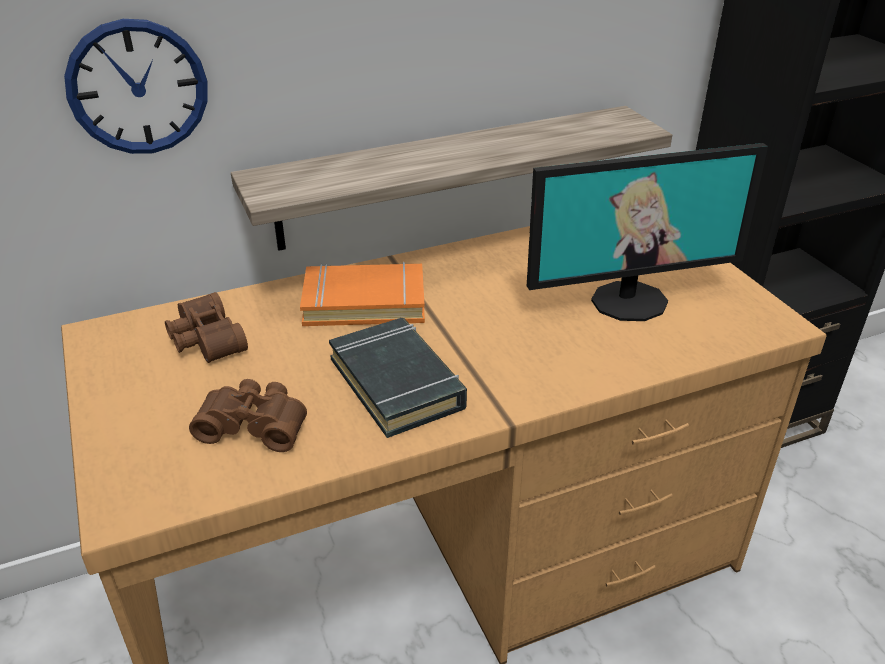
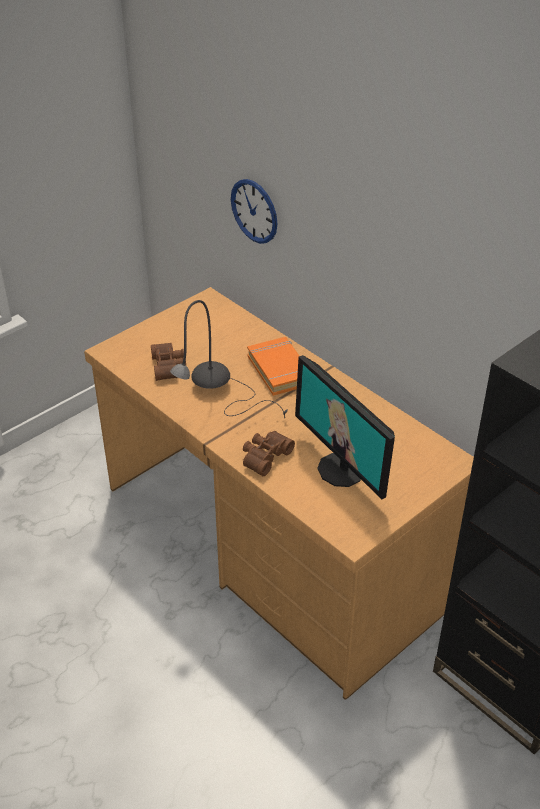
camera: 70 degrees right, 5 degrees up
brown binoculars [165,292,248,363] -> brown binoculars moved to [243,431,295,476]
shelf [231,106,672,251] -> none
black book [329,318,467,438] -> grey table lamp [170,300,288,418]

